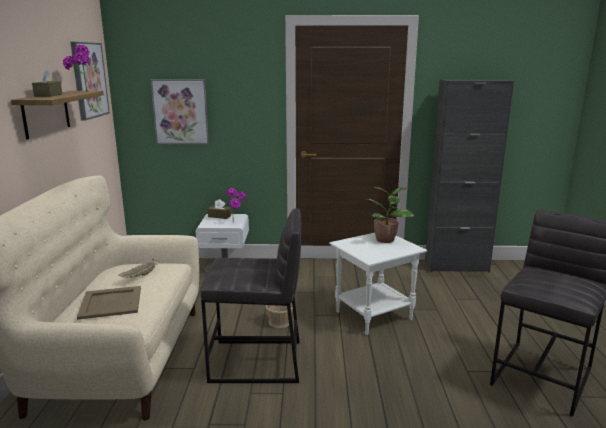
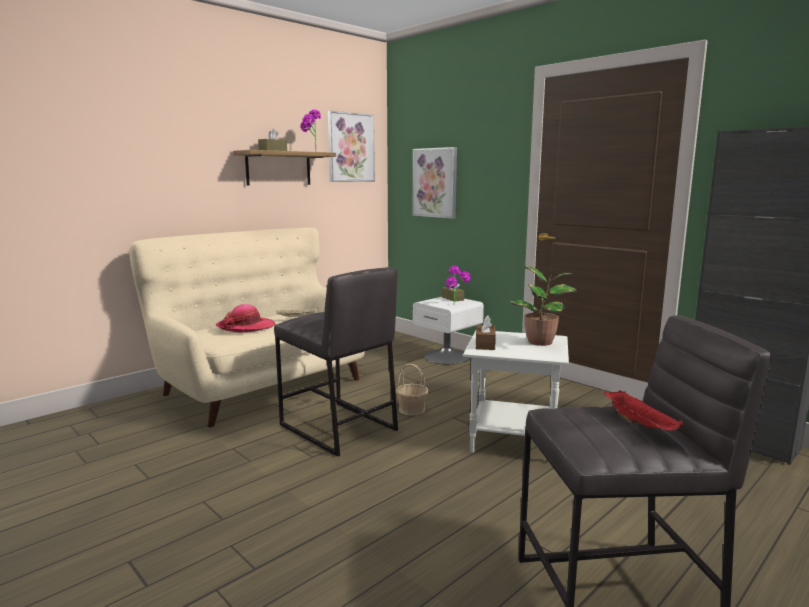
camera: 45 degrees right, 5 degrees down
beige tray [77,286,141,320] -> hat [216,304,276,333]
none -> brown tissue box [476,315,496,350]
none -> red tray [604,390,683,431]

